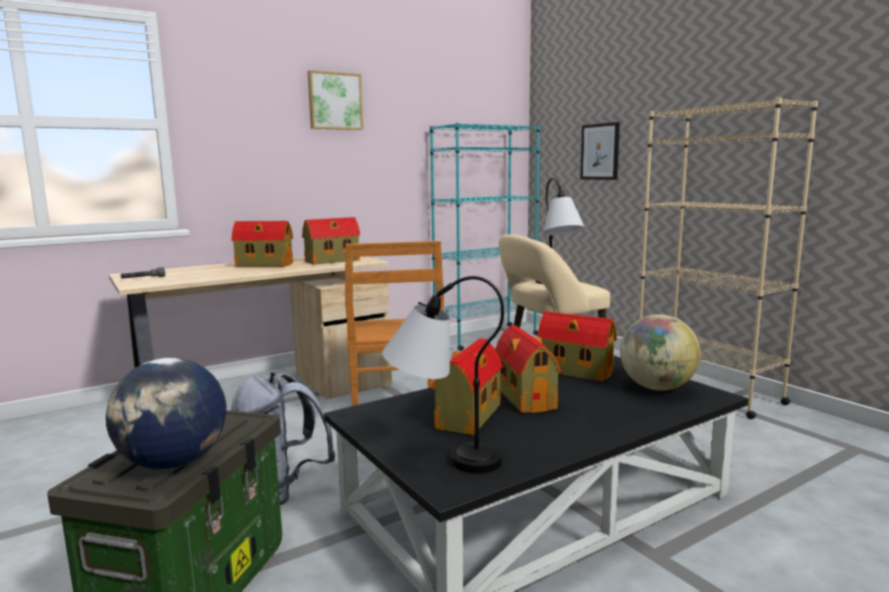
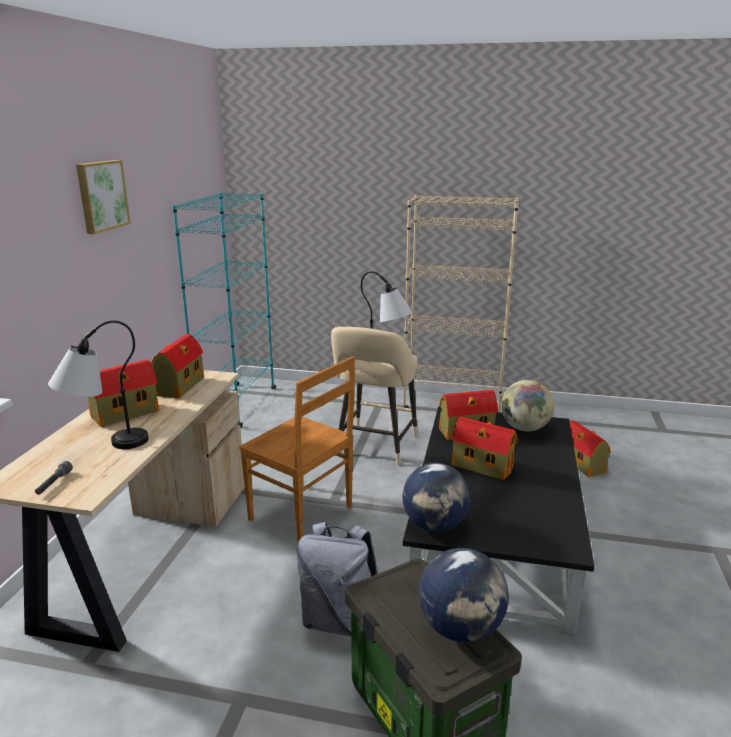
camera: 45 degrees left, 10 degrees up
table lamp [382,276,504,473] -> table lamp moved to [48,320,149,449]
toy house [432,338,503,435] -> toy house moved to [570,420,611,477]
picture [580,122,620,180] -> none
none -> globe [402,463,470,532]

